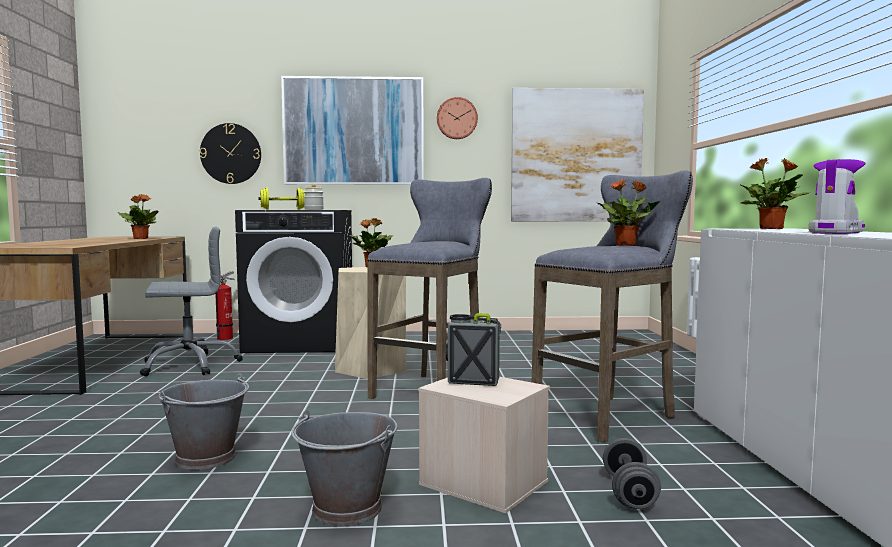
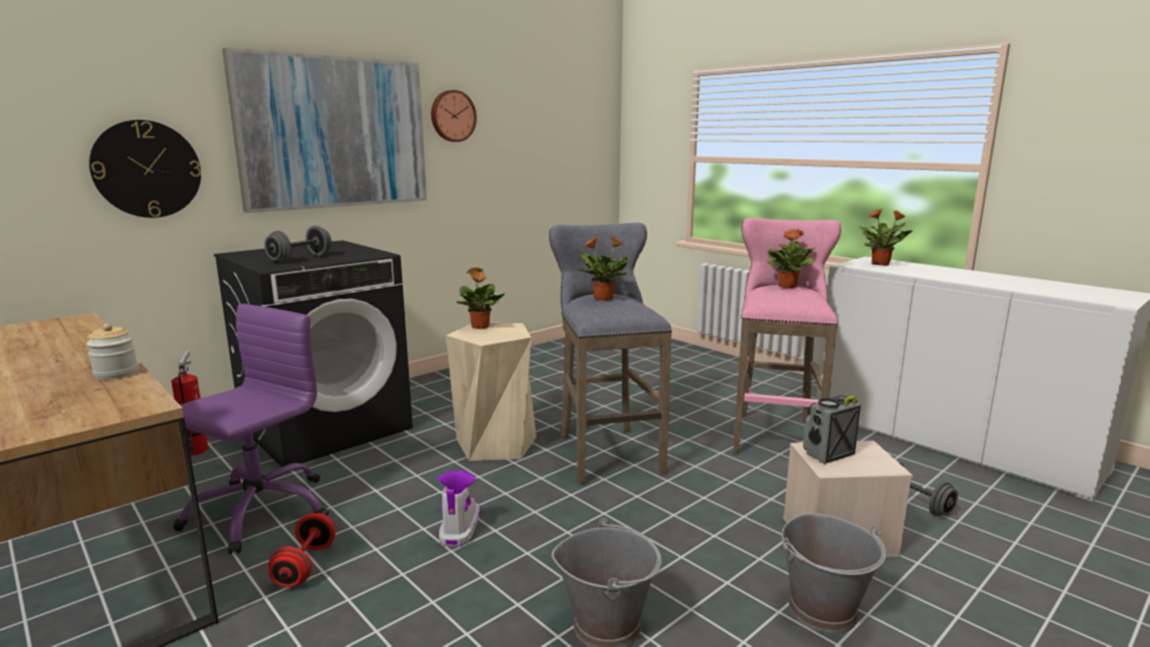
camera: 40 degrees left, 10 degrees up
potted plant [117,194,158,239] -> potted plant moved to [577,236,630,301]
grey office chair [140,227,243,376] -> purple office chair [173,304,329,554]
yellow dumbbell [259,188,305,210] -> grey dumbbell [264,226,331,263]
jar [304,183,324,210] -> jar moved to [87,323,138,380]
picture [511,88,644,222] -> none
grey stool [532,170,693,443] -> pink stool [733,218,841,455]
boot [809,159,866,234] -> boot moved to [438,470,481,547]
none -> red dumbbell [269,513,335,588]

